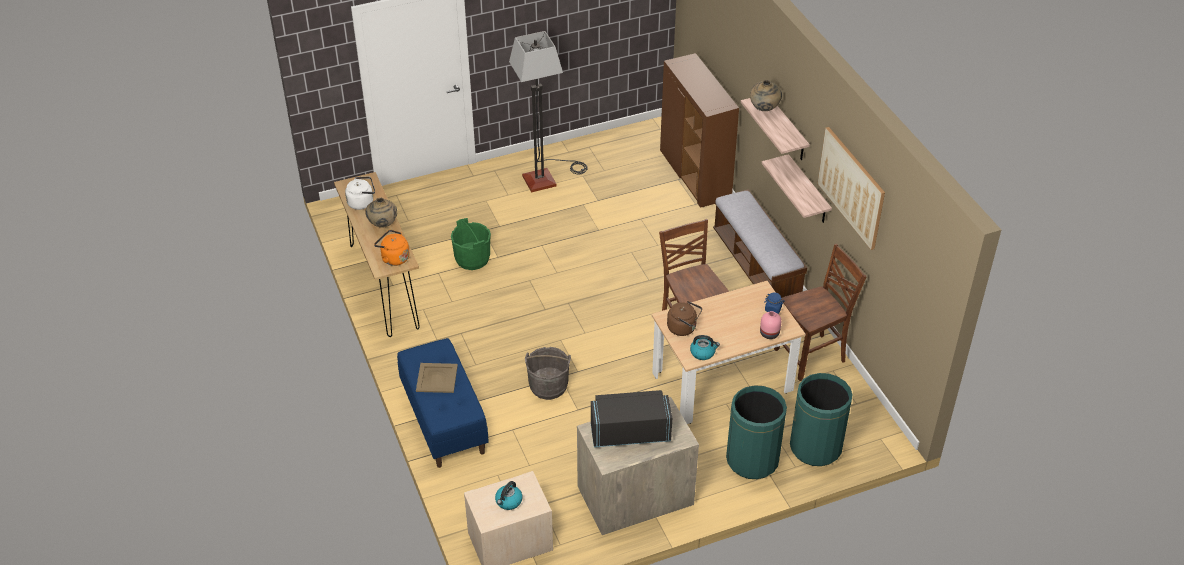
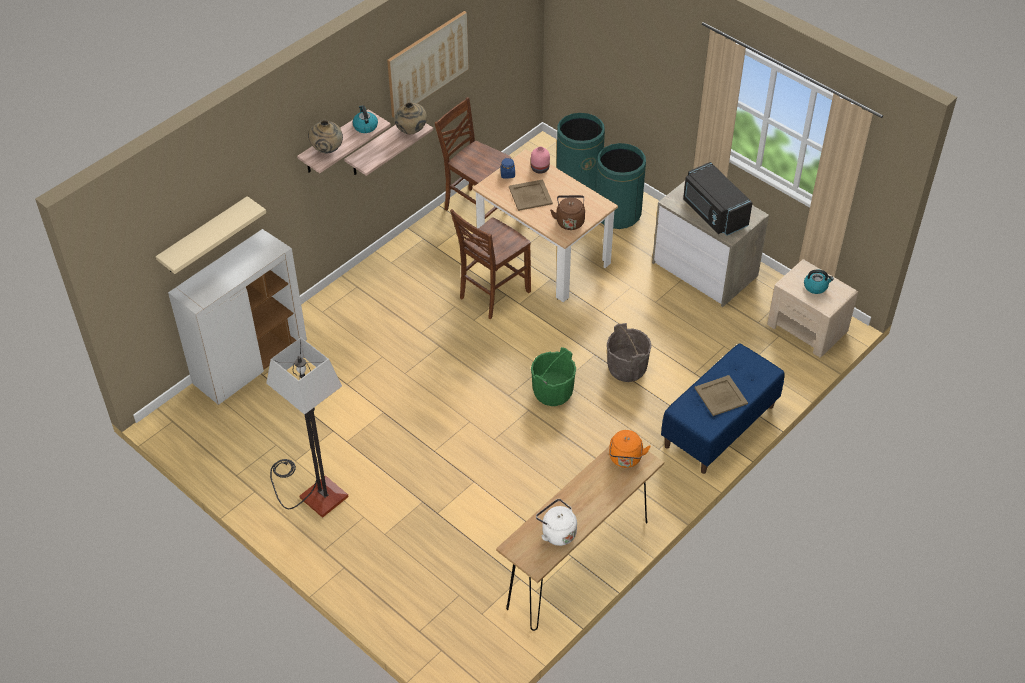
camera: 115 degrees left, 5 degrees up
beige vase [365,198,397,228] -> beige vase moved to [394,102,427,134]
green bucket [451,218,491,270] -> green bucket moved to [531,347,576,406]
brown cabinet [660,53,739,208] -> white cabinet [168,229,307,405]
kettle [690,335,720,360] -> kettle moved to [352,105,378,133]
bench [713,189,807,298] -> none
none -> beige shelf [156,196,266,274]
none -> beige tray [509,179,553,211]

